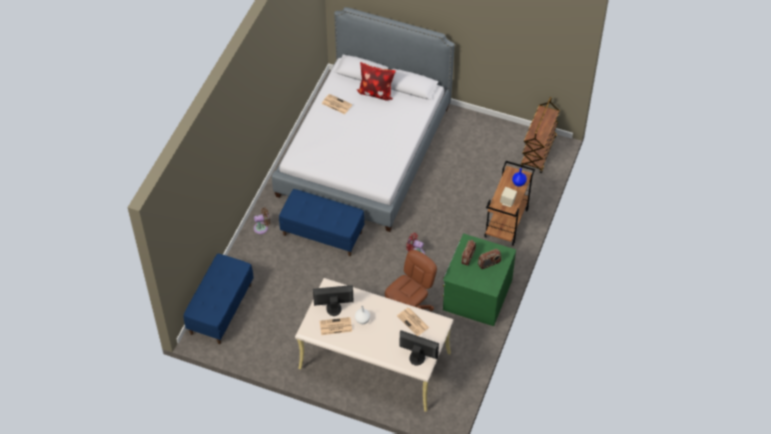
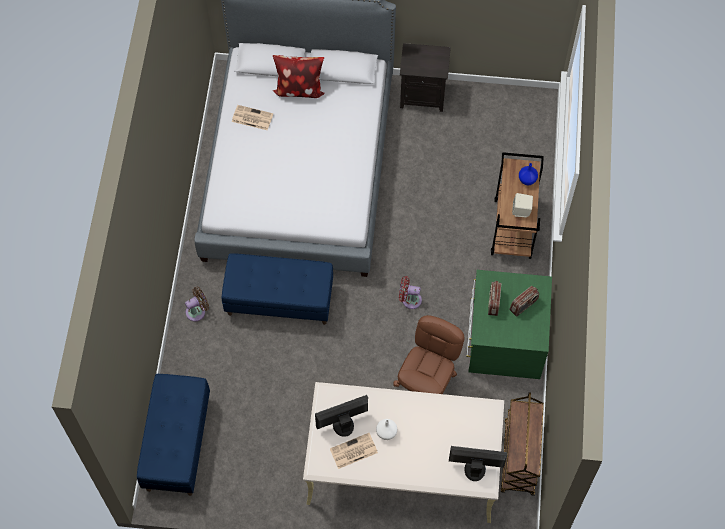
camera: 15 degrees left, 10 degrees up
newspaper [397,308,429,336] -> none
brown cart [521,97,560,173] -> brown cart moved to [501,392,544,495]
none -> black nightstand [400,43,451,112]

